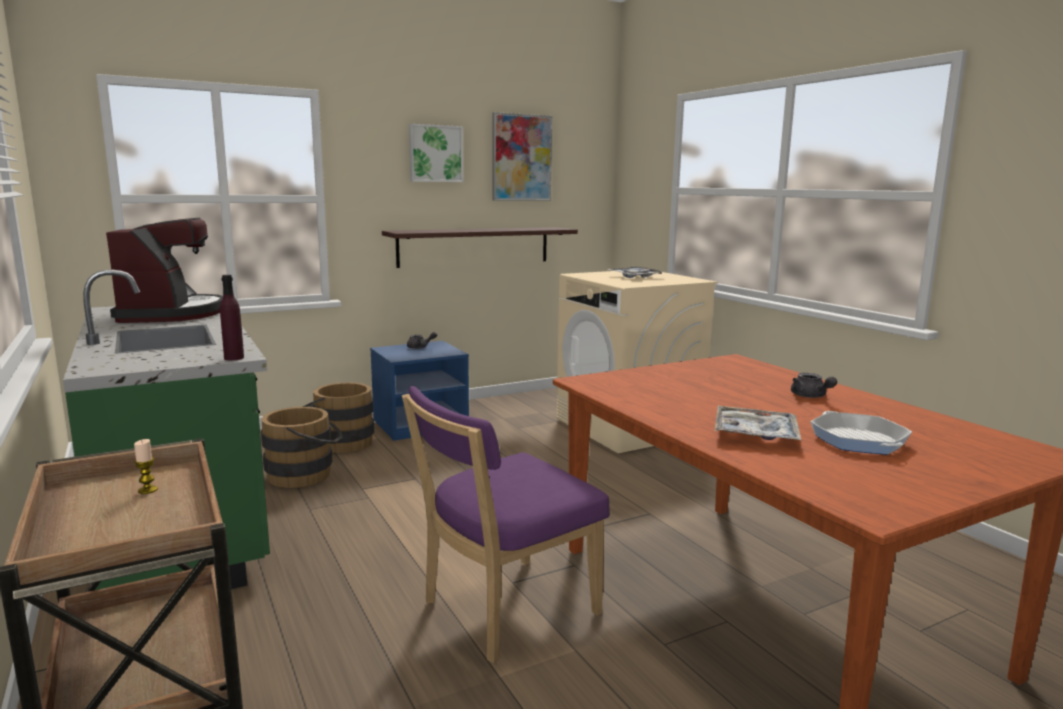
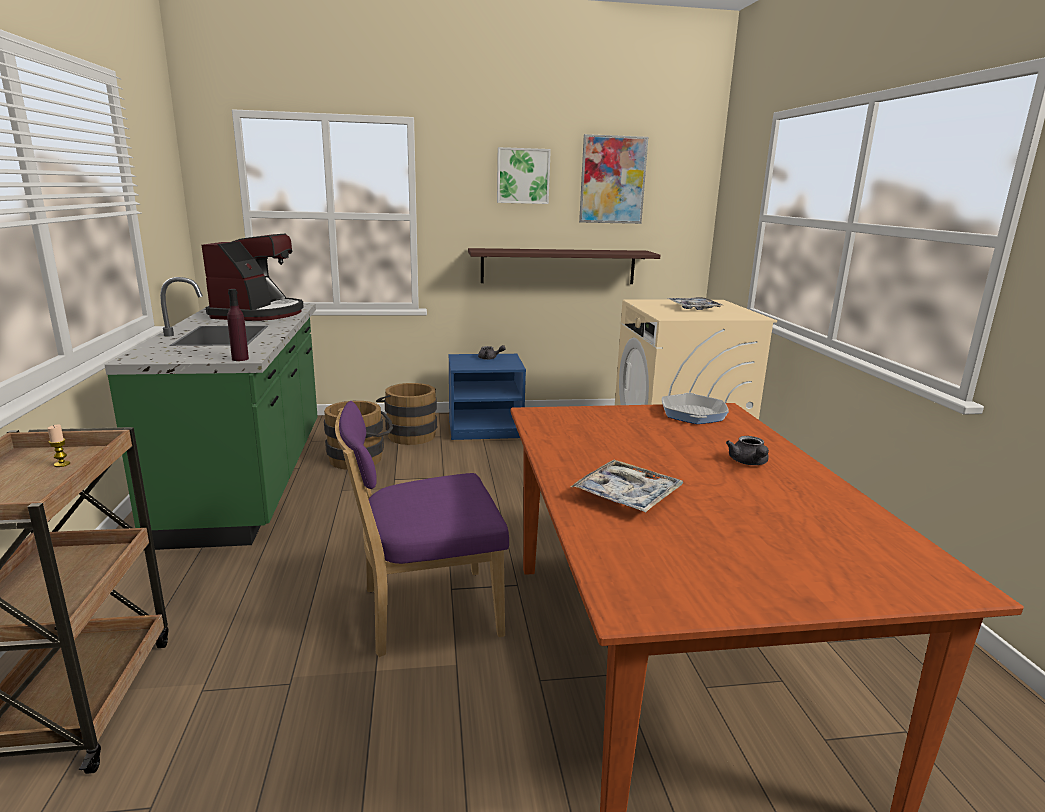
camera: 20 degrees right, 5 degrees up
frying pan [810,411,912,455] -> frying pan moved to [662,393,729,424]

